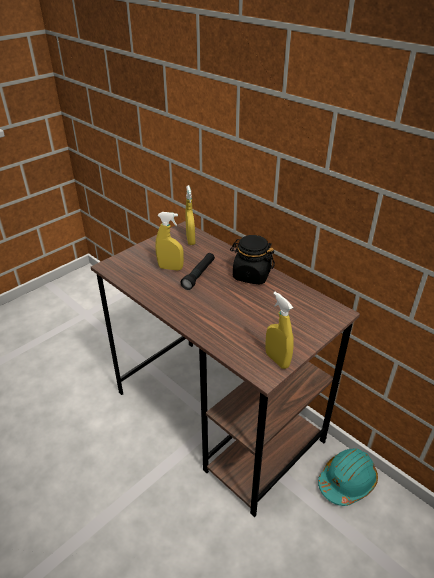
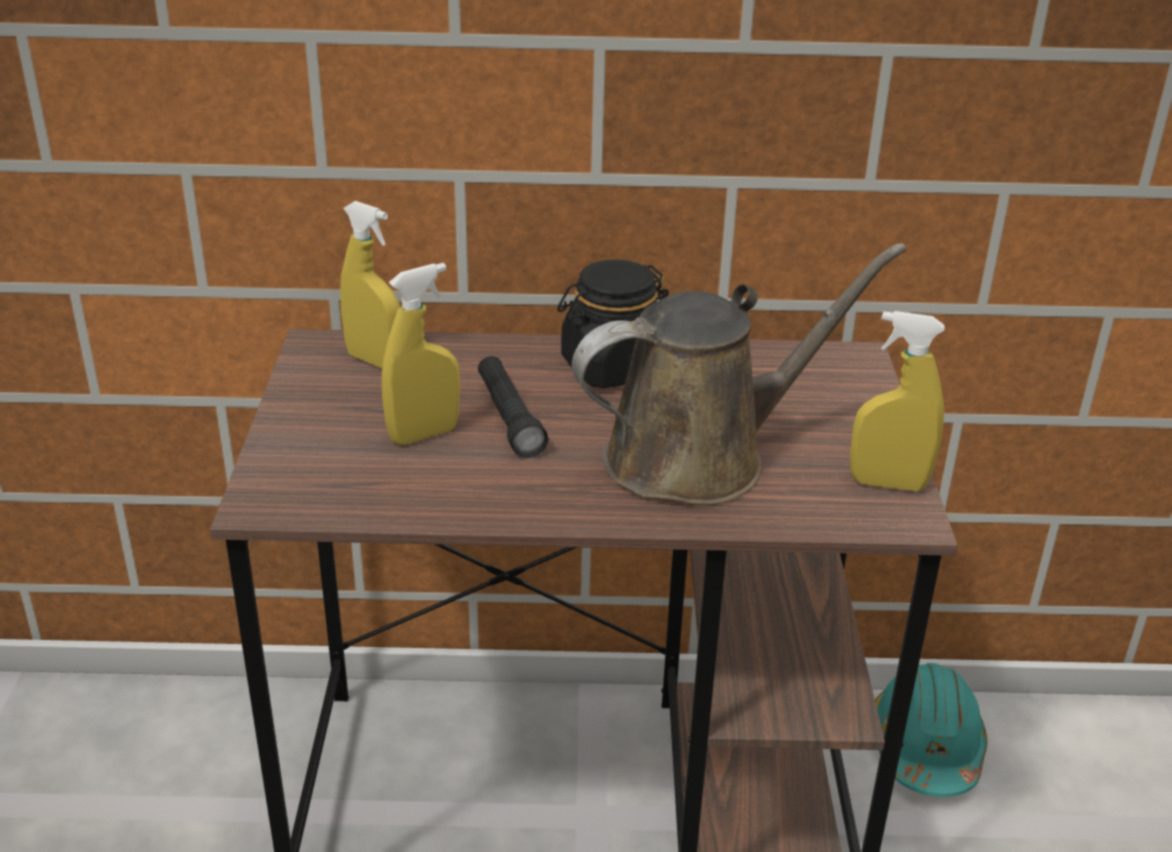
camera: 45 degrees left, 5 degrees down
none -> brown watering can [572,243,906,505]

